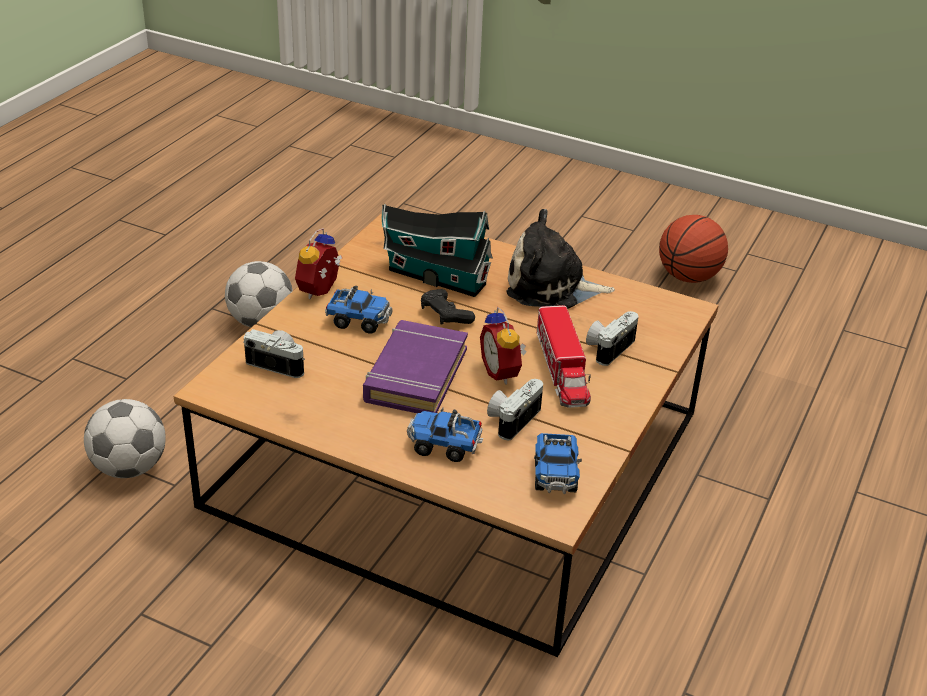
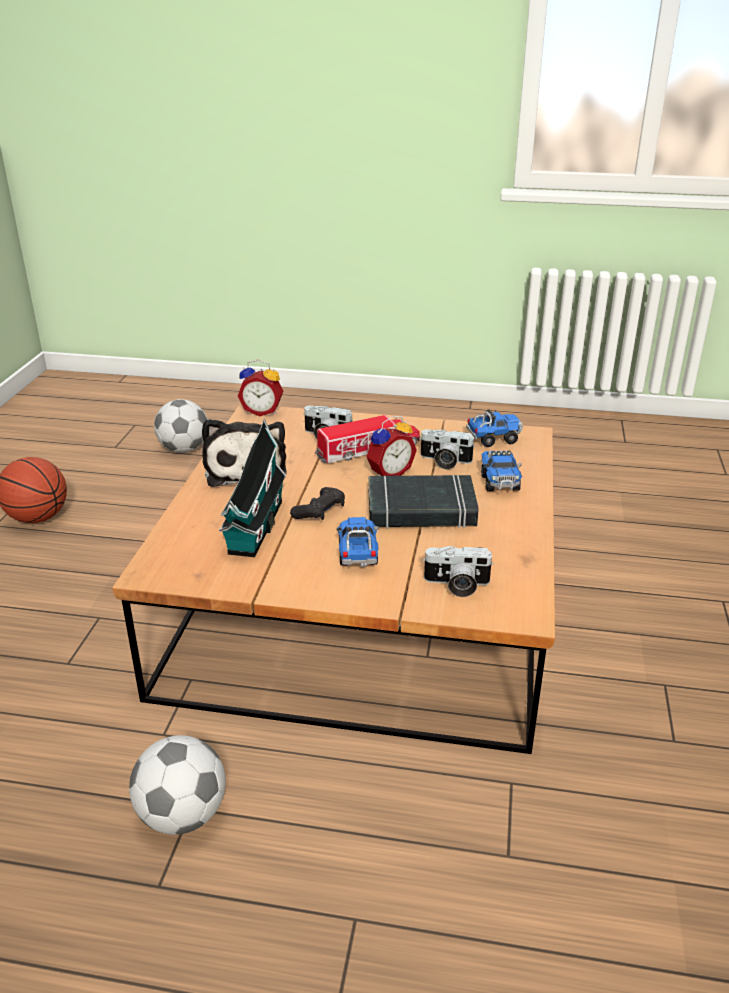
camera: 105 degrees left, 5 degrees down
football [84,399,166,478] -> football moved to [154,399,207,453]
camera [243,329,305,378] -> camera turned 90 degrees counterclockwise [422,546,494,597]
alarm clock [295,228,342,299] -> alarm clock moved to [238,360,284,417]
purple book [363,320,468,413] -> black book [369,475,479,529]

